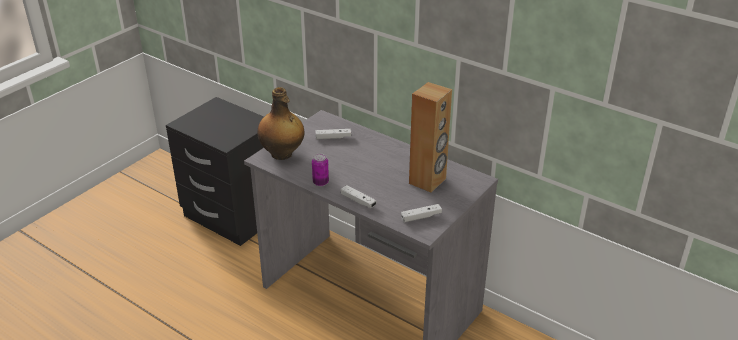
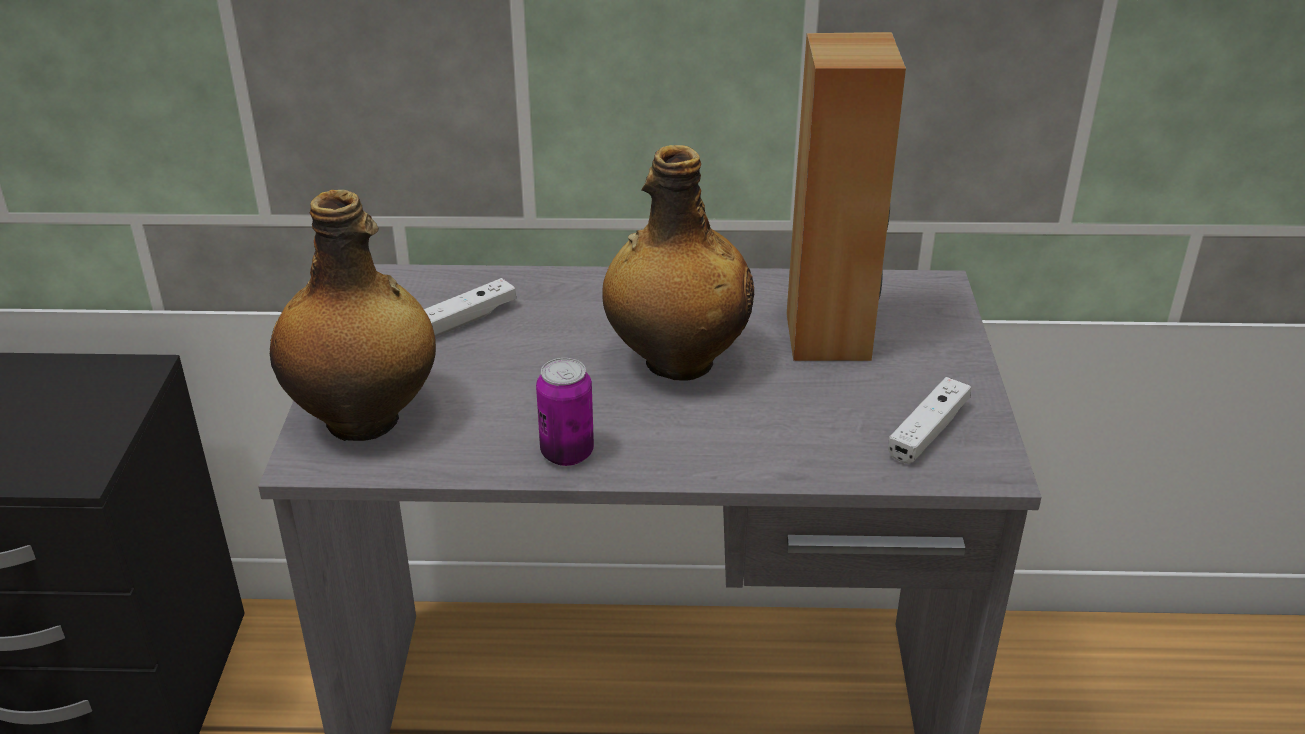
camera: 35 degrees left, 0 degrees up
white game controller [341,185,376,208] -> none
none -> bottle [602,145,754,381]

